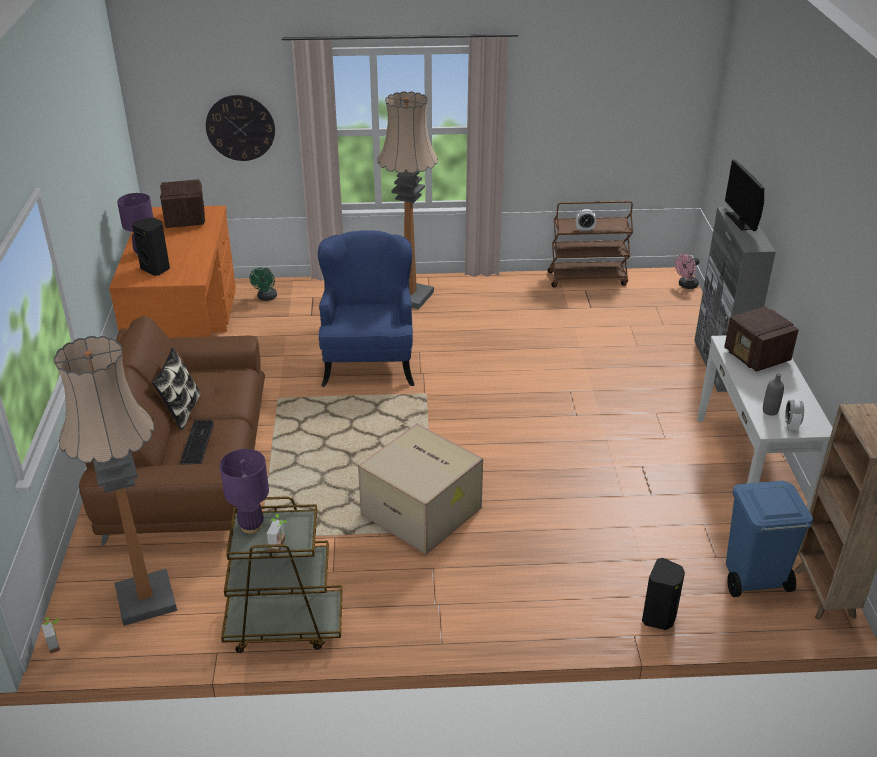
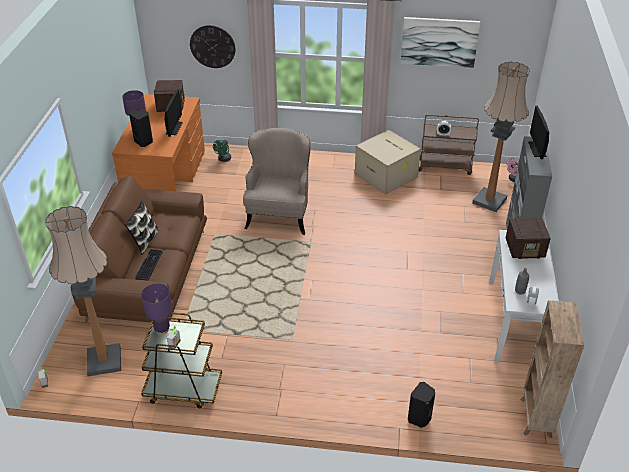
camera: 10 degrees right, 5 degrees up
blue armchair [318,230,414,387] -> beige armchair [243,128,311,235]
cardboard box [358,423,483,555] -> cardboard box moved to [355,130,421,194]
floor lamp [377,91,438,309] -> floor lamp moved to [472,62,530,212]
radio [724,306,799,372] -> radio turned 75 degrees counterclockwise [506,217,551,259]
blue trash can [726,481,813,597] -> none
none -> monitor [165,89,183,137]
none -> picture [401,17,480,68]

